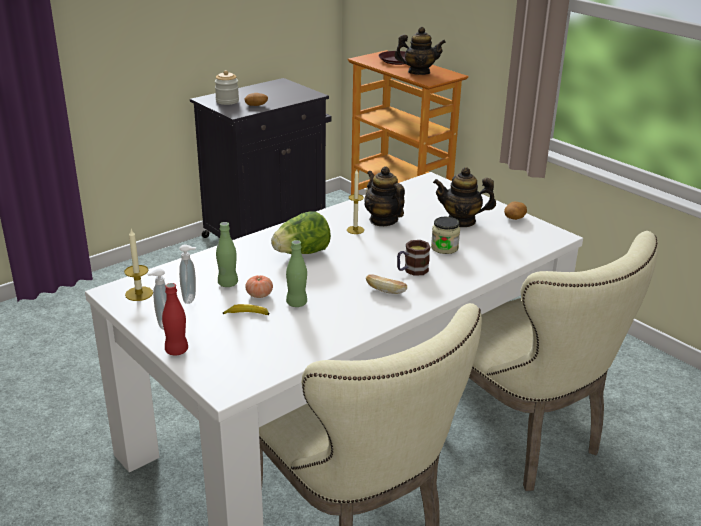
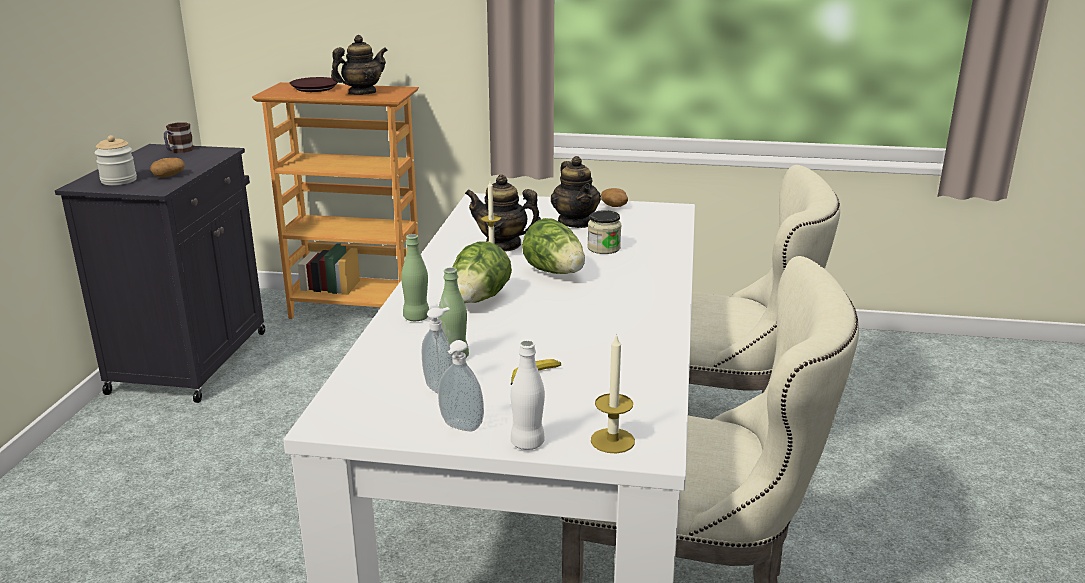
camera: 40 degrees left, 5 degrees down
candle [124,229,153,301] -> candle moved to [591,334,635,453]
red bottle [162,283,188,356] -> white bottle [511,340,545,450]
tomato [245,275,273,298] -> none
green bottle [286,240,307,307] -> green bottle moved to [401,234,429,321]
bread [366,274,407,294] -> none
mug [397,240,430,276] -> mug moved to [164,122,194,153]
teapot [433,167,496,227] -> teapot turned 75 degrees counterclockwise [551,156,601,228]
none -> lettuce [522,218,585,274]

